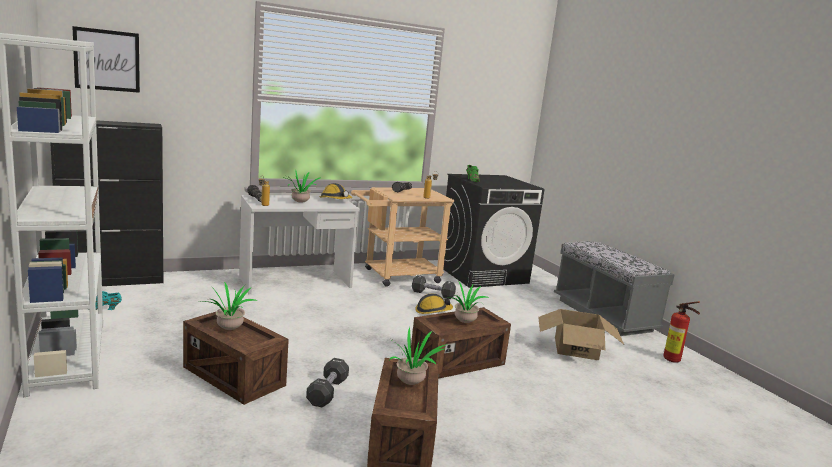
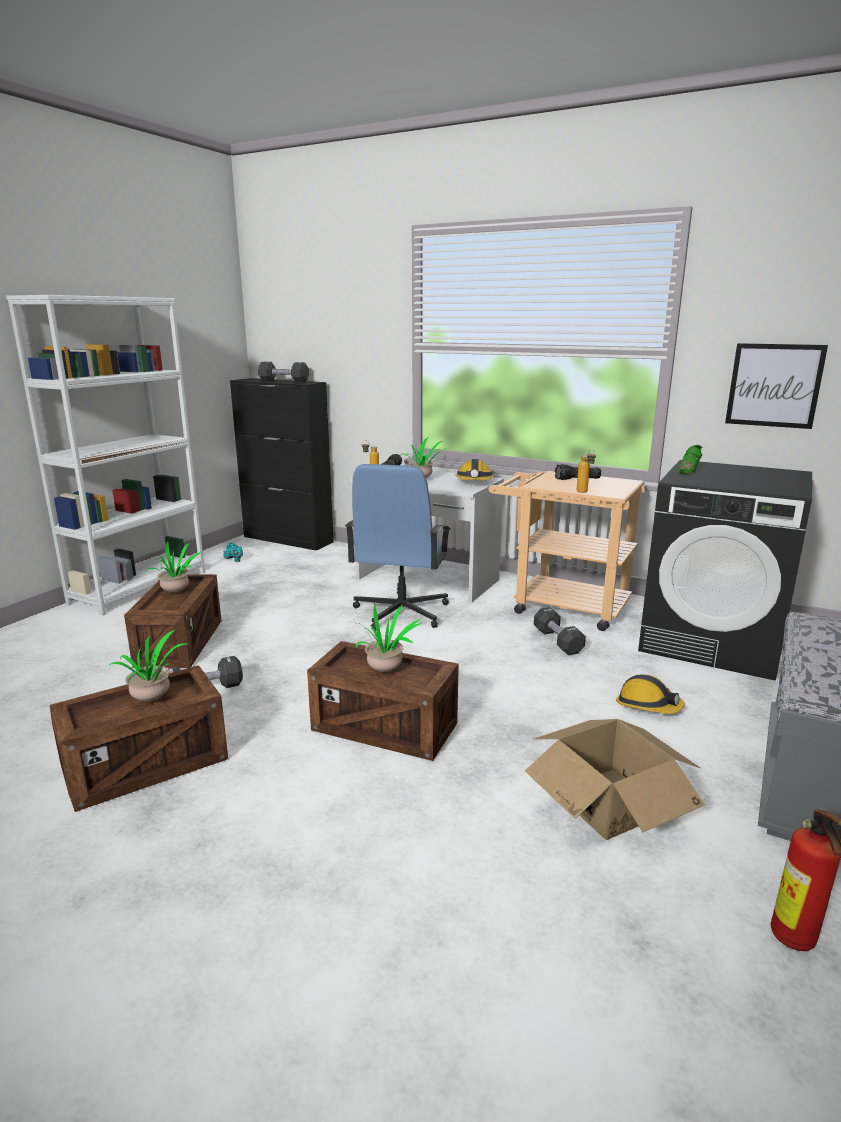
camera: 55 degrees right, 5 degrees up
picture [72,26,140,93] -> picture moved to [725,343,828,429]
hard hat [415,294,453,314] -> hard hat moved to [616,674,685,714]
none -> black dumbbell [258,362,309,382]
none -> blue office chair [345,464,451,630]

